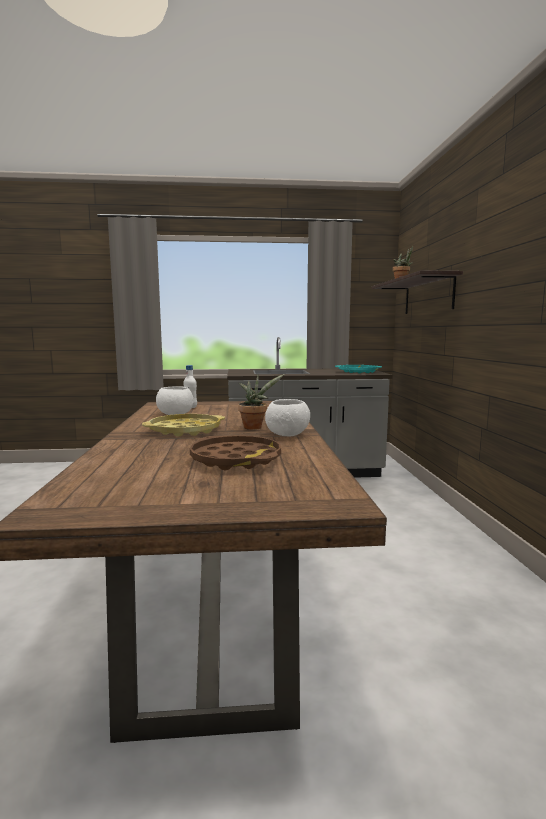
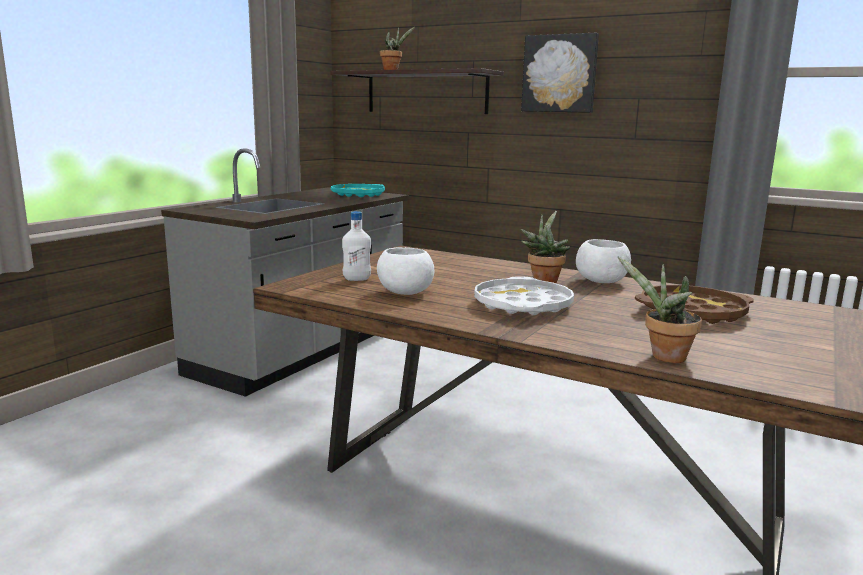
camera: 55 degrees left, 5 degrees up
yellow tray [142,414,225,437] -> white tray [474,276,574,315]
none -> picture [521,33,599,113]
none -> potted plant [618,257,702,363]

